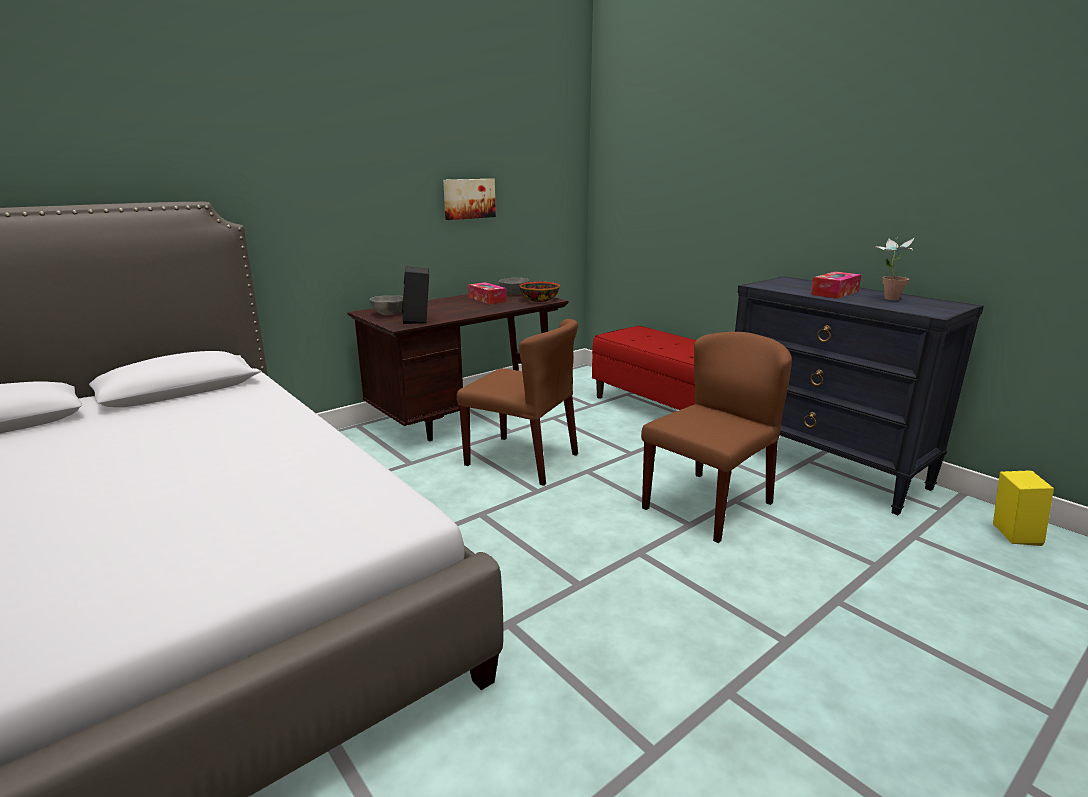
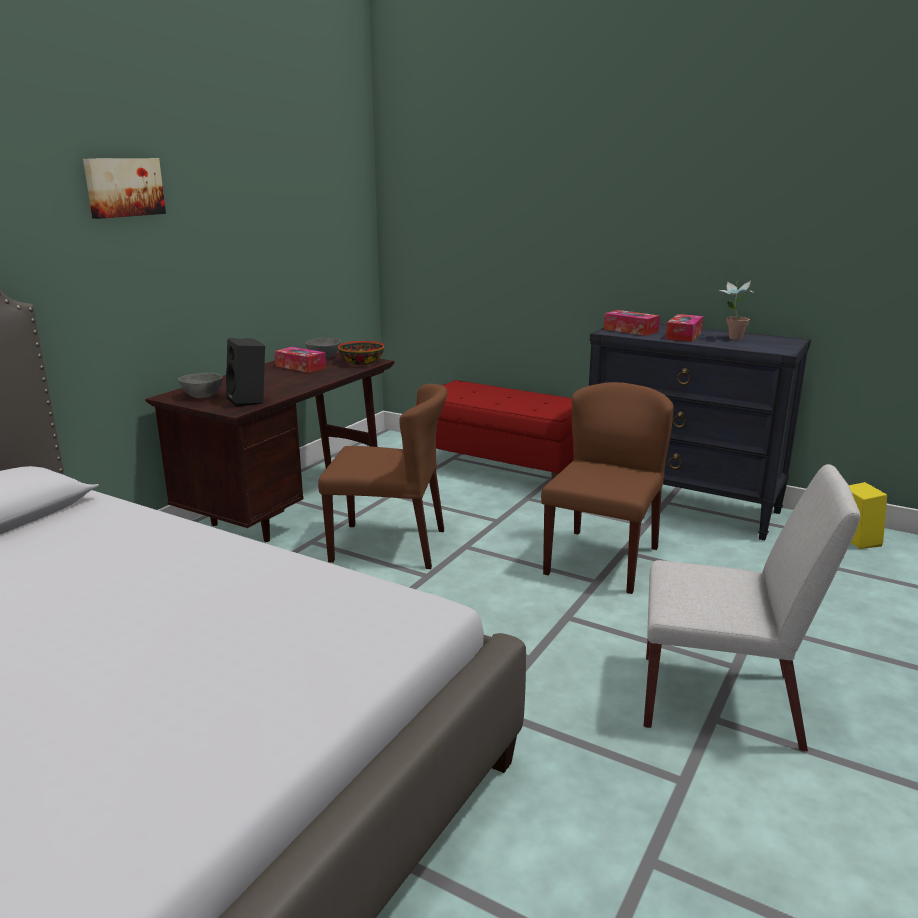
camera: 20 degrees left, 0 degrees up
picture [443,179,496,220] -> picture moved to [83,158,166,219]
none -> tissue box [604,310,660,336]
none -> white chair [644,464,860,752]

